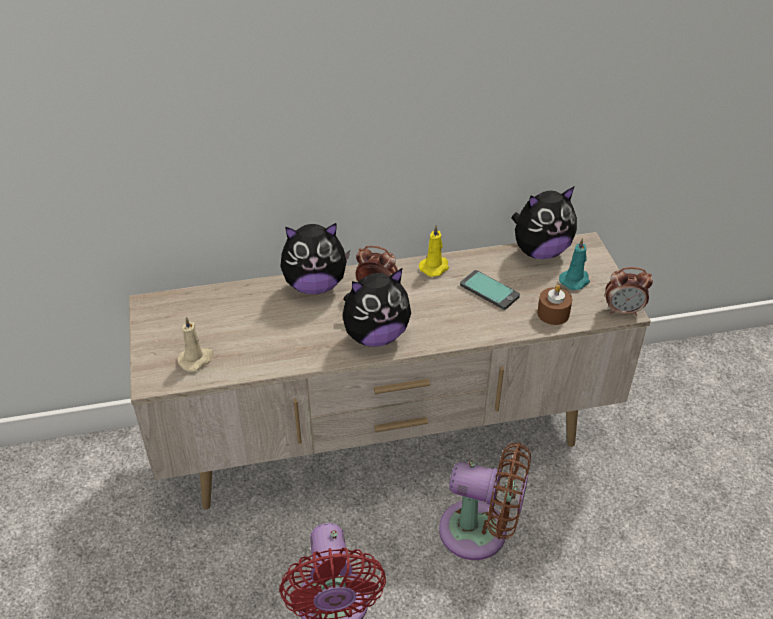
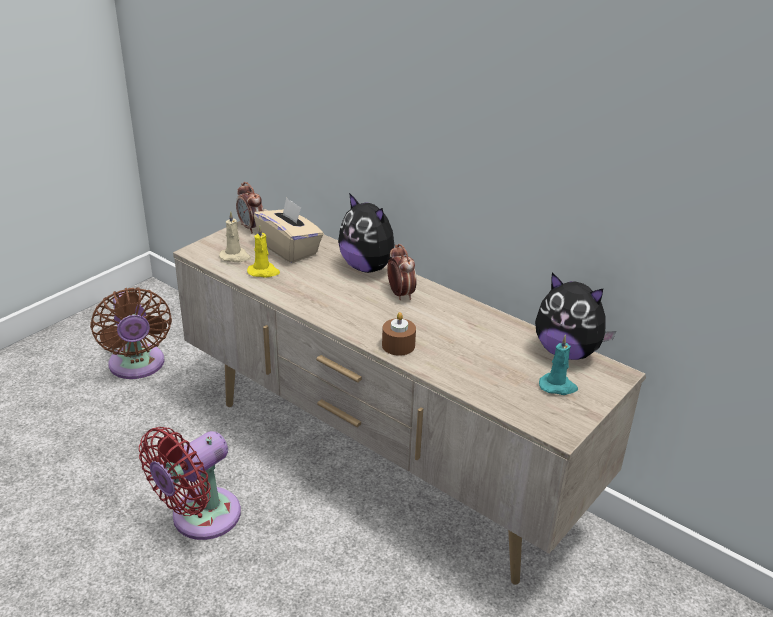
camera: 50 degrees right, 10 degrees down
plush toy [343,268,411,347] -> none
yellow candle [419,225,449,277] -> yellow candle moved to [247,226,280,278]
brown fan [439,443,531,560] -> brown fan moved to [90,287,172,379]
phone [460,270,520,310] -> none
brown candle [537,285,572,325] -> brown candle moved to [382,312,416,356]
alarm clock [606,267,653,316] -> alarm clock moved to [236,182,264,233]
none -> beige tissue box [254,197,324,263]

